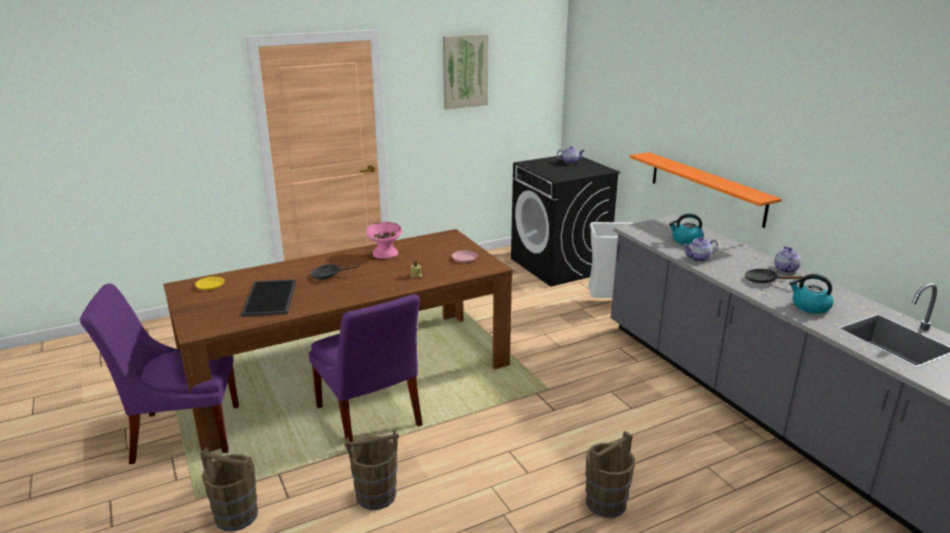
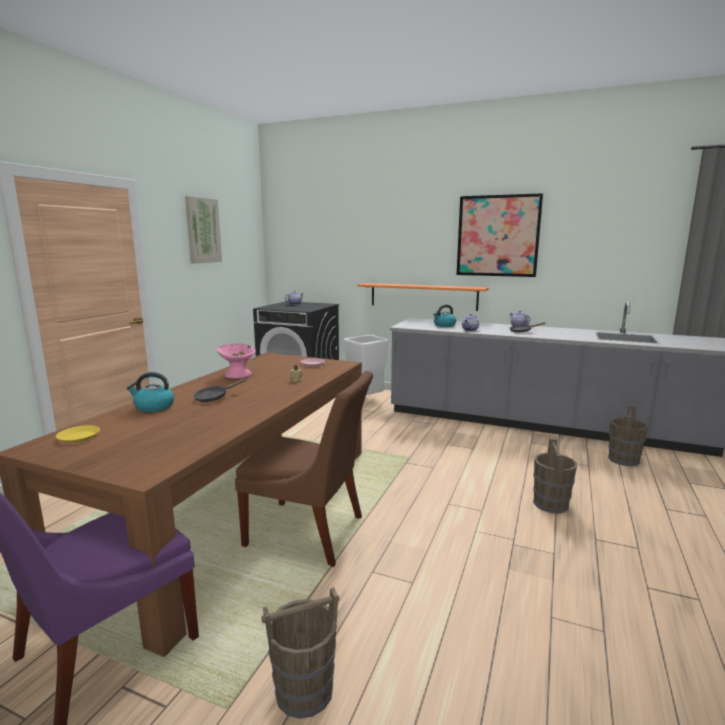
camera: 40 degrees left, 10 degrees down
tray [241,279,296,317] -> none
purple chair [309,294,423,450] -> brown chair [235,371,373,567]
brown bucket [345,429,399,510] -> brown bucket moved to [608,406,648,466]
kettle [789,274,833,314] -> kettle moved to [127,372,174,412]
none -> picture [456,193,543,277]

